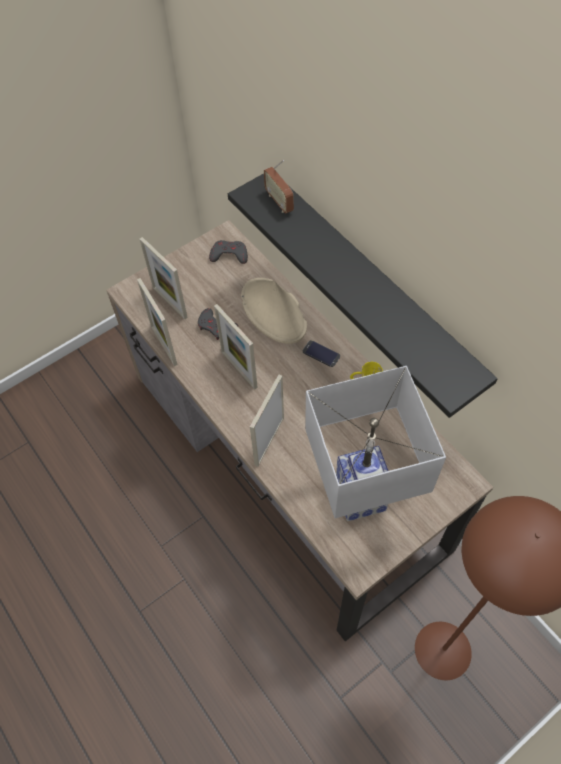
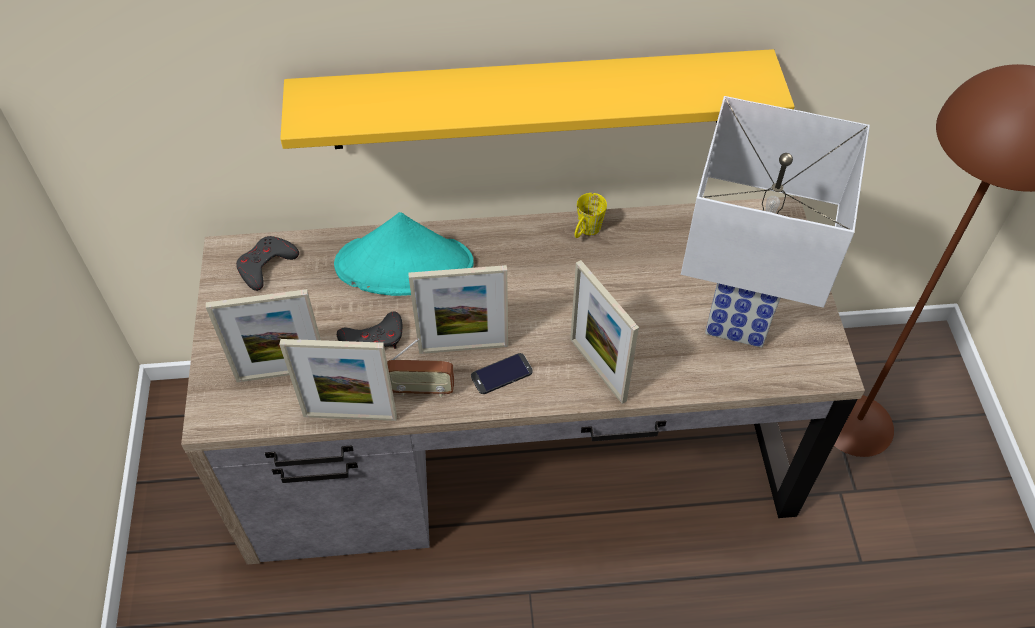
camera: 60 degrees left, 5 degrees down
black shelf [228,173,498,418] -> yellow shelf [280,49,795,149]
beige hat [241,278,307,344] -> turquoise hat [334,212,474,296]
radio [264,160,294,213] -> radio moved to [387,339,454,397]
phone [303,340,340,367] -> phone moved to [471,353,533,394]

